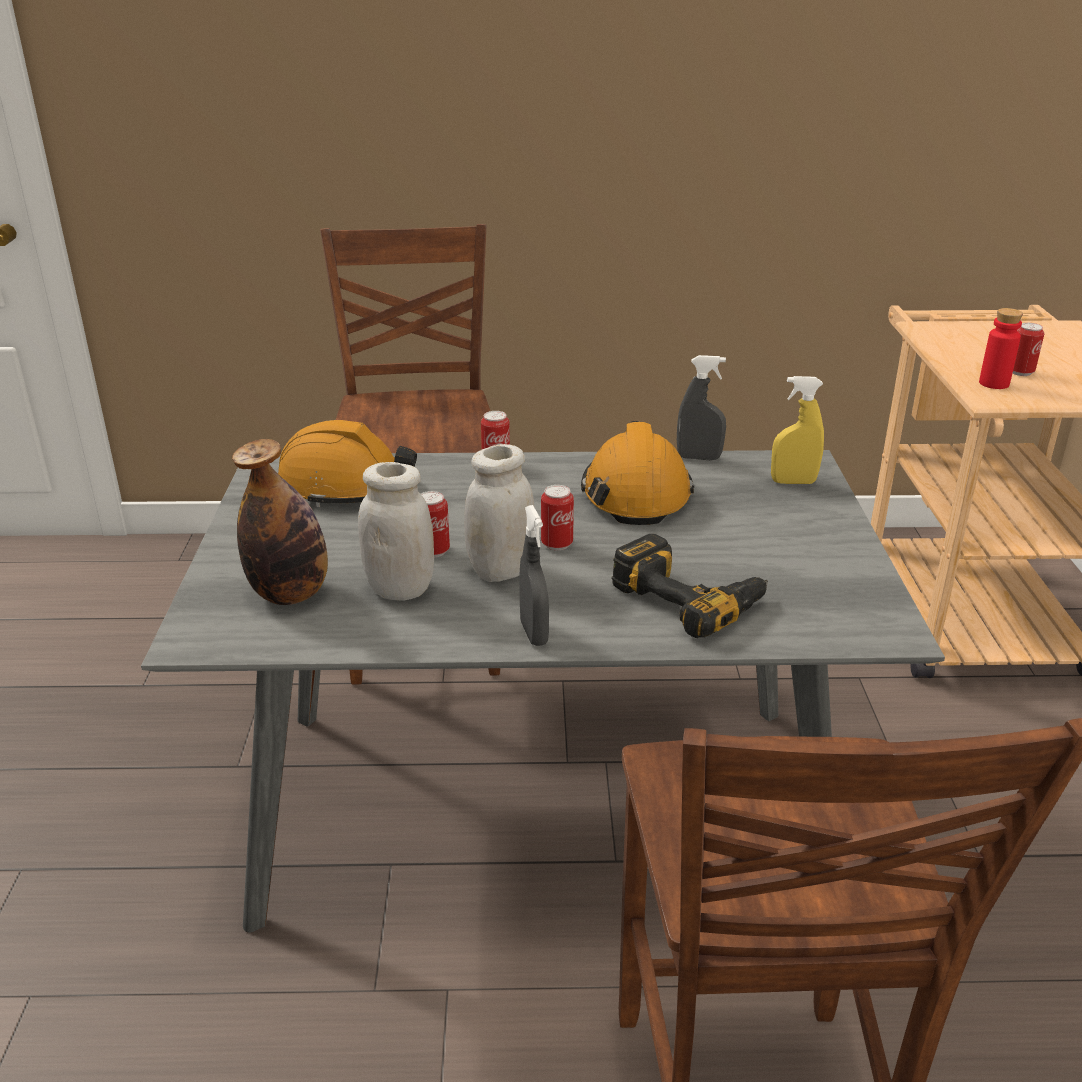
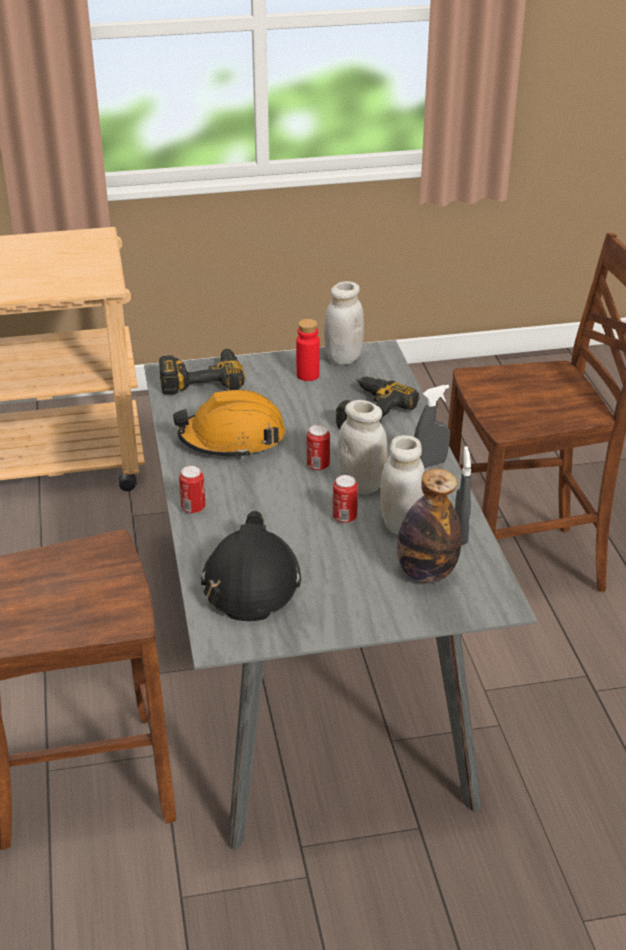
camera: 100 degrees left, 5 degrees up
orange hard hat [278,420,417,507] -> black hard hat [201,511,301,621]
grey spray bottle [677,355,726,460] -> grey spray bottle moved to [455,446,471,545]
yellow spray bottle [771,376,824,484] -> power drill [159,349,245,395]
red bottle [979,308,1023,389] -> red bottle moved to [296,319,320,381]
can [1013,323,1044,376] -> none
none -> white jar [324,281,364,365]

